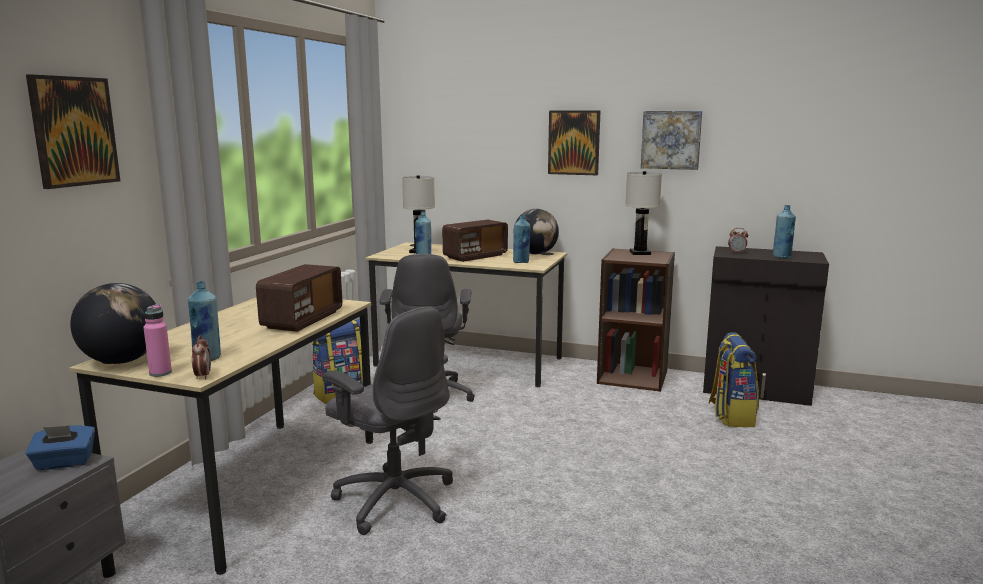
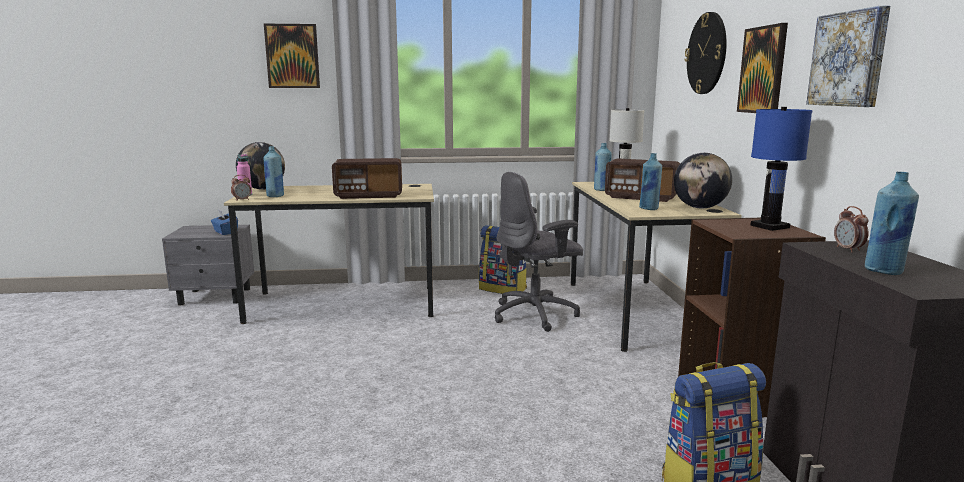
camera: 65 degrees right, 0 degrees up
grey office chair [322,306,453,535] -> none
white table lamp [625,171,662,255] -> blue table lamp [750,107,812,231]
none -> wall clock [685,12,727,94]

